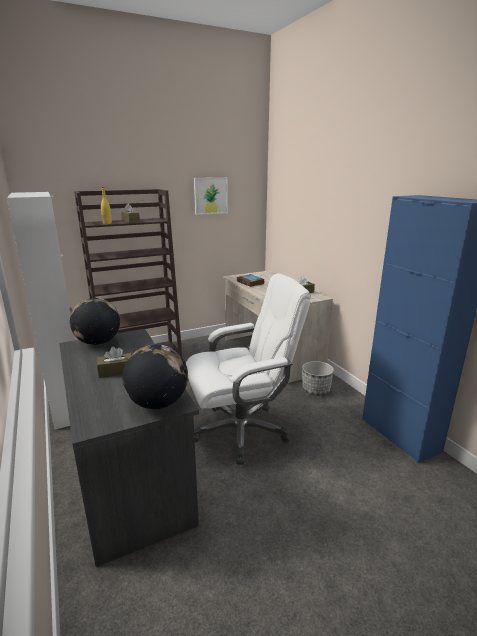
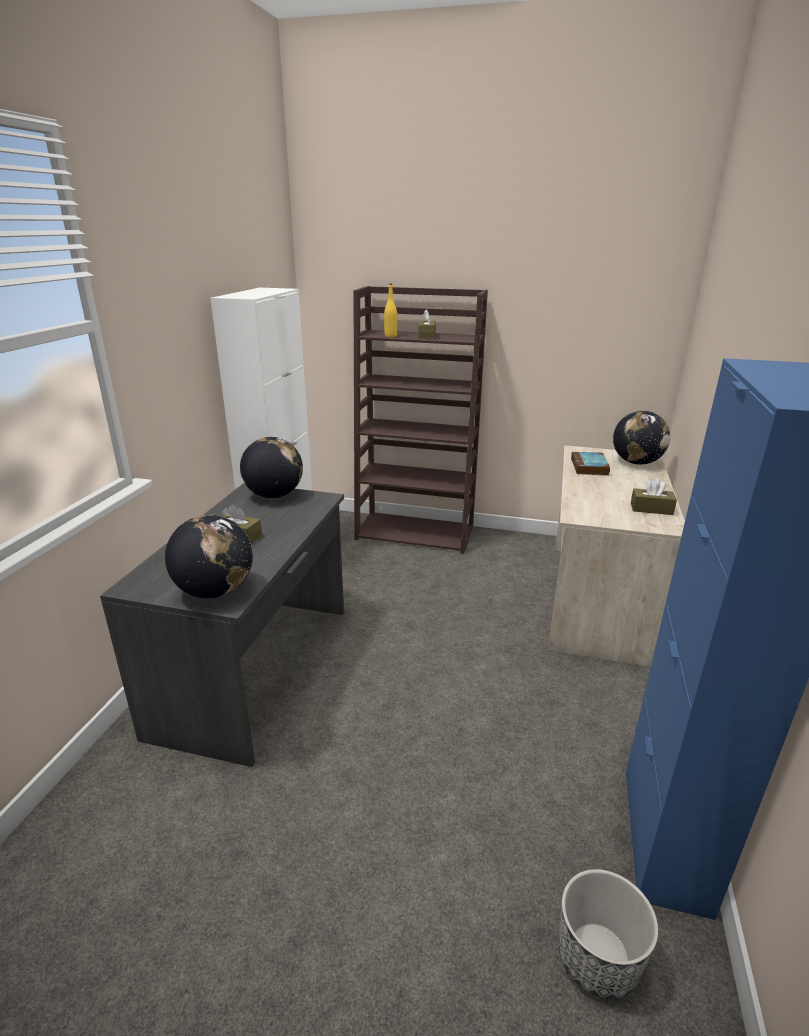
camera: 40 degrees right, 5 degrees up
white office chair [186,273,311,465] -> none
picture [194,177,228,215] -> none
planter [302,361,334,396] -> planter moved to [558,869,658,999]
none -> globe [613,411,671,465]

